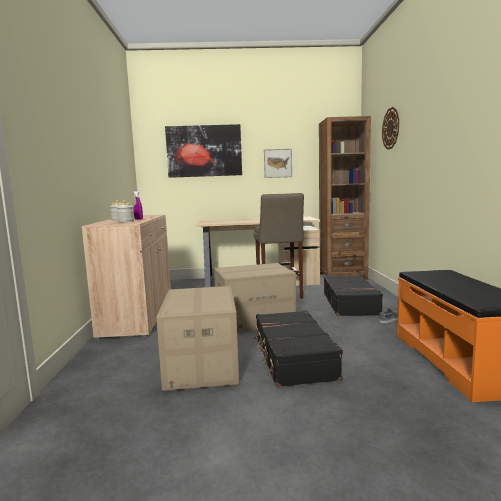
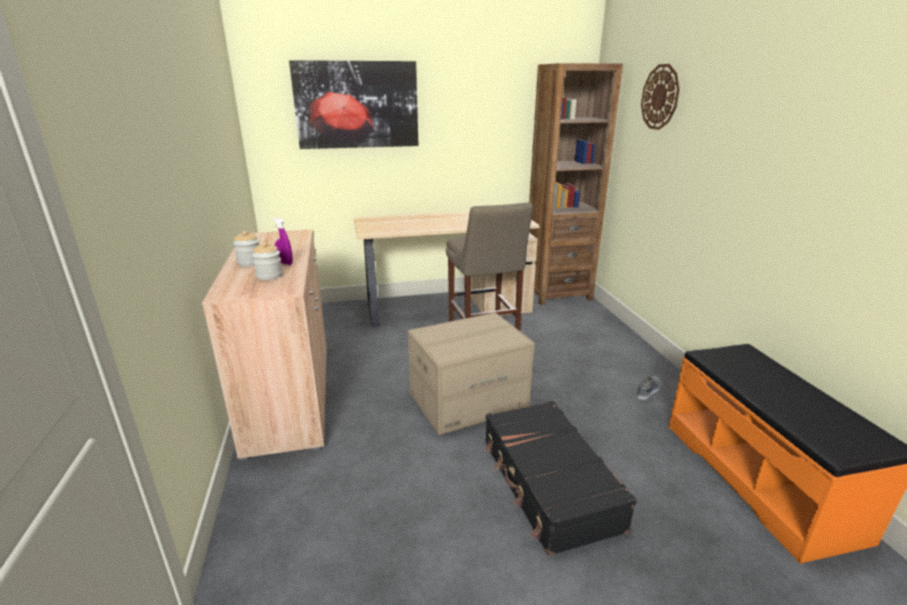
camera: 10 degrees left, 15 degrees up
cardboard box [156,286,240,391] -> none
picture [264,149,292,178] -> none
black suitcase [324,275,383,316] -> none

